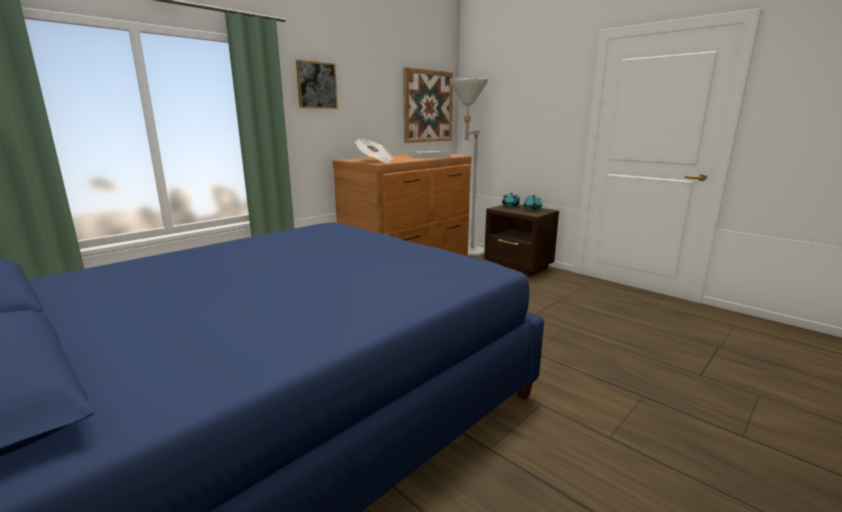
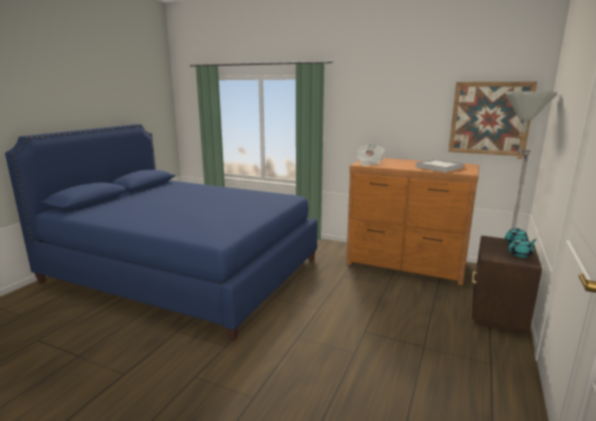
camera: 70 degrees right, 0 degrees up
picture [296,60,338,109] -> none

